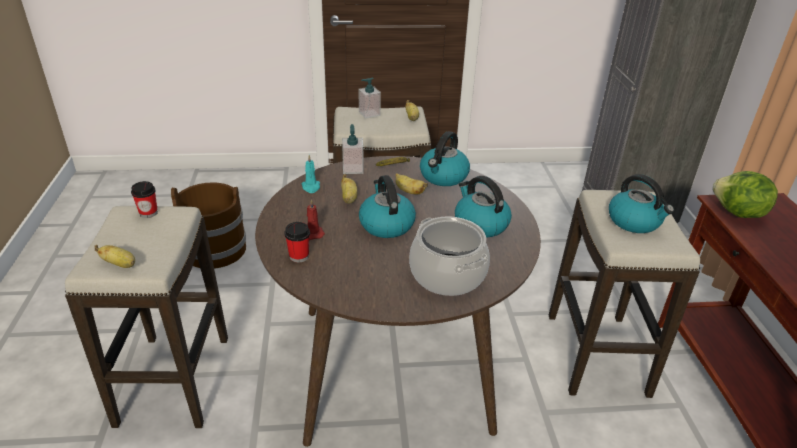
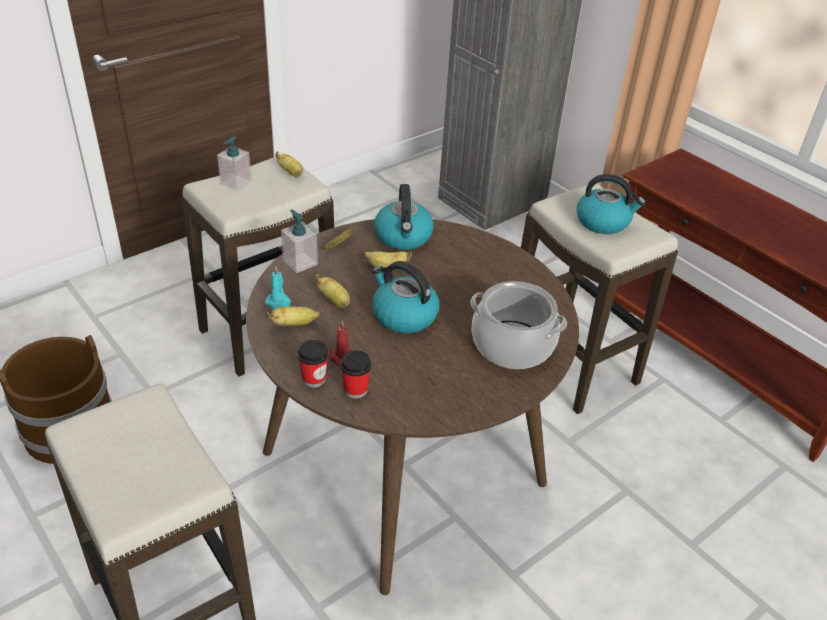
camera: 35 degrees left, 5 degrees up
banana [94,245,135,268] -> banana moved to [266,307,320,326]
cup [131,181,158,218] -> cup moved to [298,340,329,387]
kettle [455,176,512,238] -> none
lettuce [712,171,778,218] -> none

